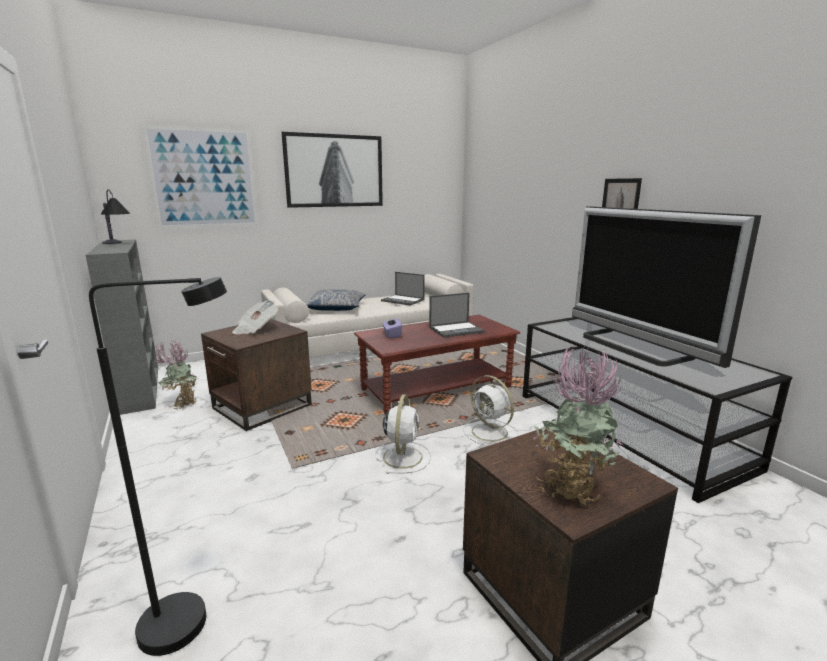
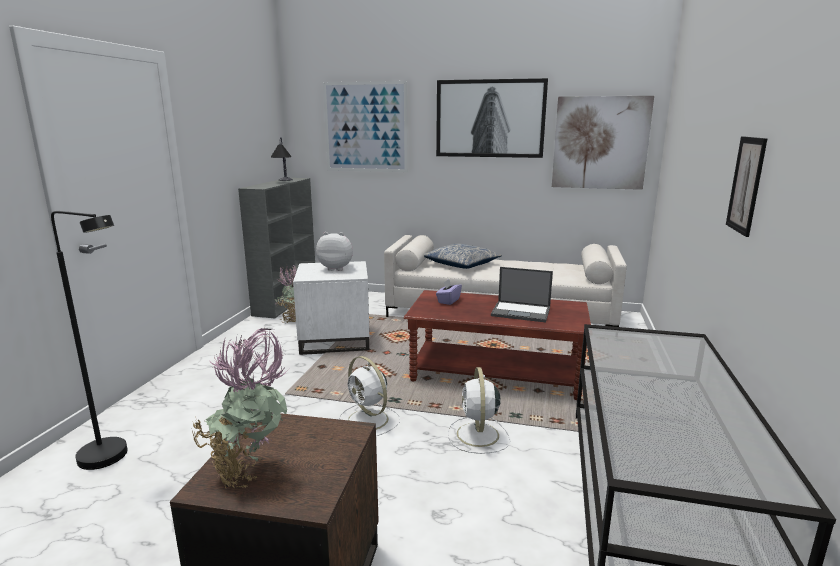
camera: 40 degrees right, 0 degrees up
brown side table [201,319,312,431] -> white side table [292,261,370,355]
newspaper [232,300,278,334] -> plush toy [316,232,353,271]
white fan [375,394,431,474] -> white fan turned 90 degrees clockwise [339,356,400,436]
laptop [381,272,425,306] -> none
television [572,206,761,368] -> none
none -> picture [552,96,654,190]

